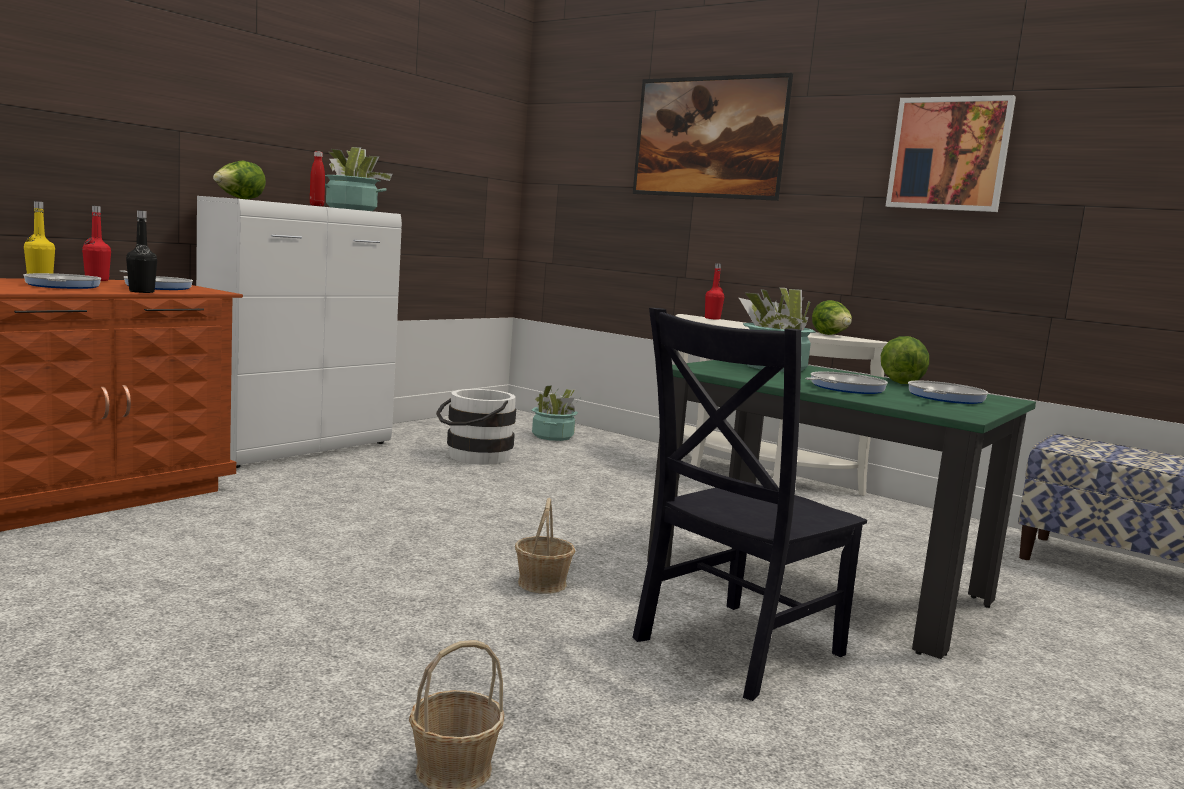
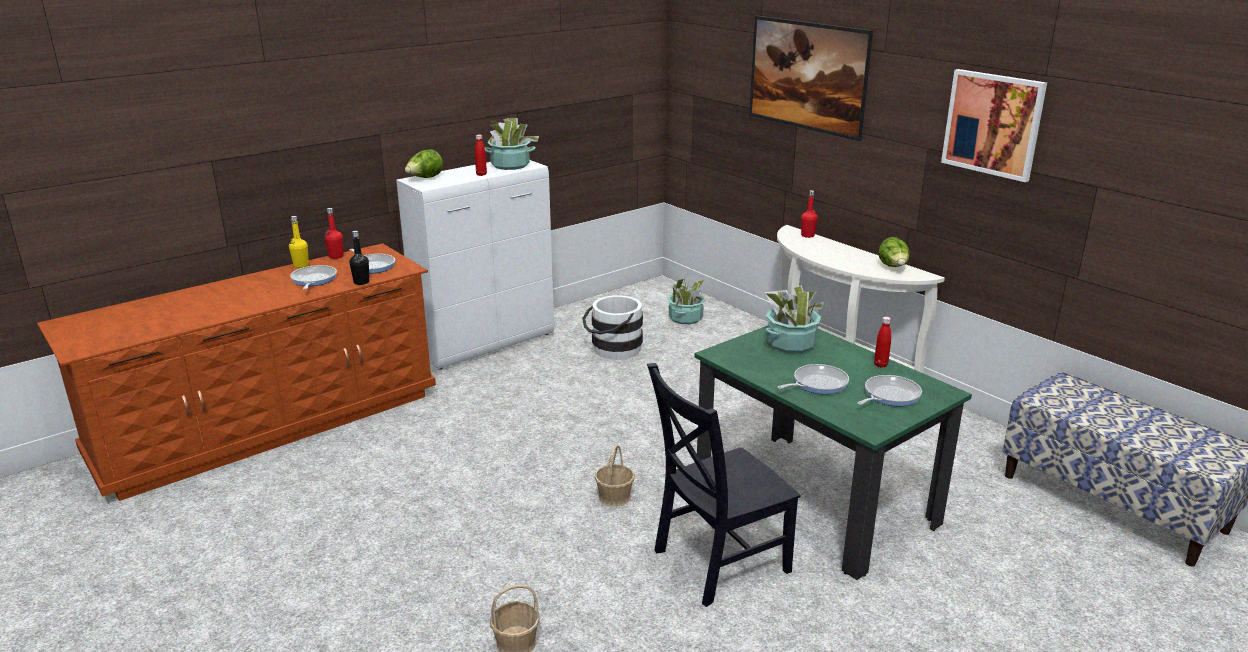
camera: 15 degrees right, 15 degrees up
lettuce [881,336,929,384] -> red bottle [874,317,891,368]

